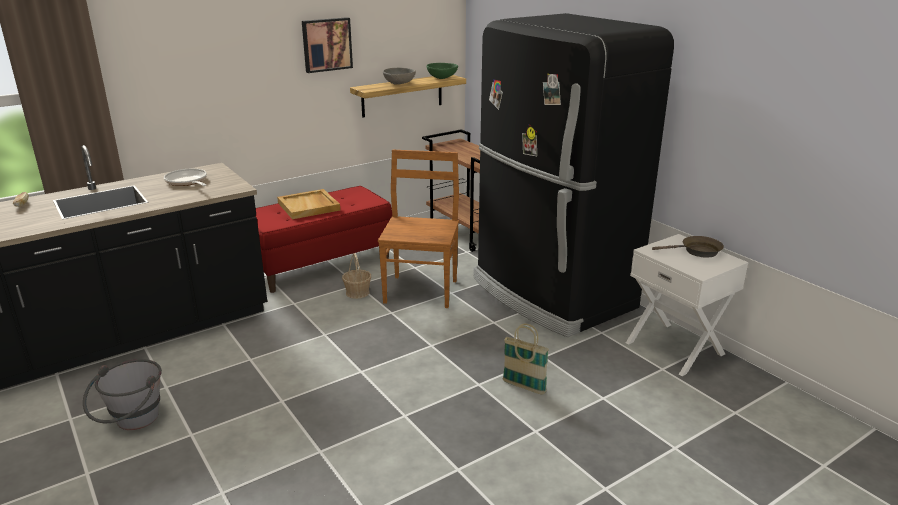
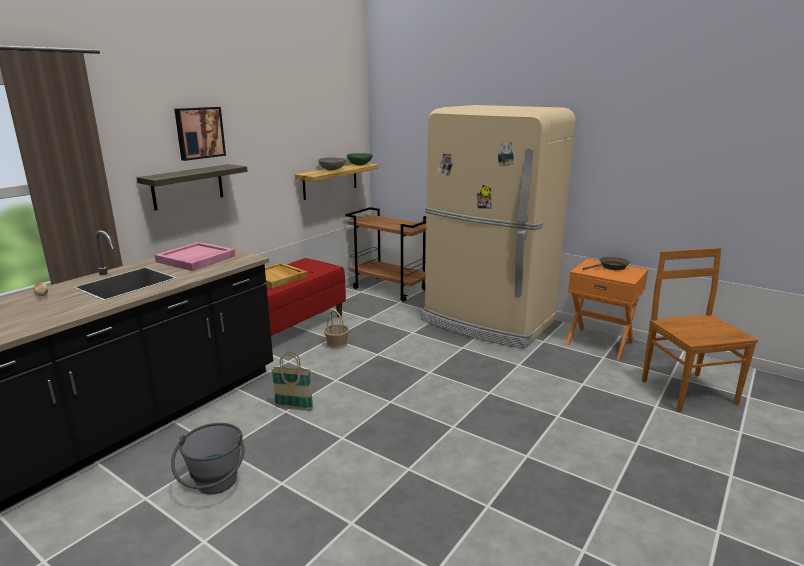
camera: 20 degrees left, 5 degrees down
frying pan [164,169,207,186] -> pink tray [155,242,236,271]
picture [302,17,353,73] -> picture moved to [174,107,226,161]
brown chair [378,150,459,308] -> brown chair moved to [642,247,758,412]
black fridge [473,13,674,337] -> beige fridge [421,105,576,348]
basket [503,323,549,395] -> basket moved to [271,352,314,411]
white nightstand [626,234,748,376] -> orange nightstand [565,259,648,360]
none -> shelf [136,164,248,210]

